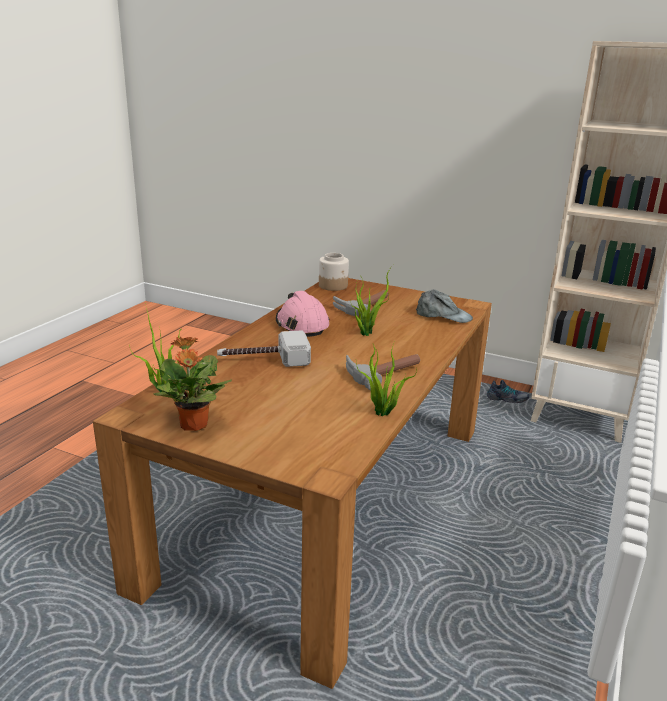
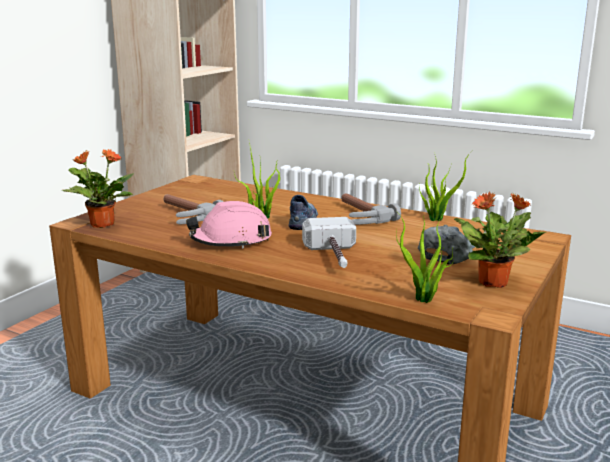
camera: 85 degrees left, 5 degrees down
jar [319,253,349,291] -> potted plant [62,149,134,228]
grey cap [416,289,473,323] -> grey cap moved to [418,225,475,264]
shoe [487,380,529,403] -> shoe moved to [288,195,318,230]

